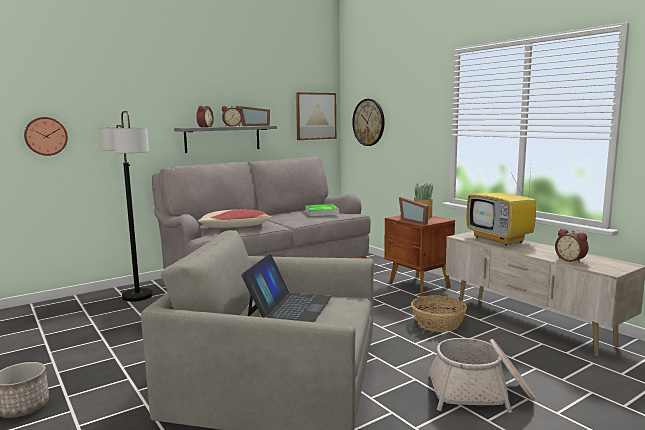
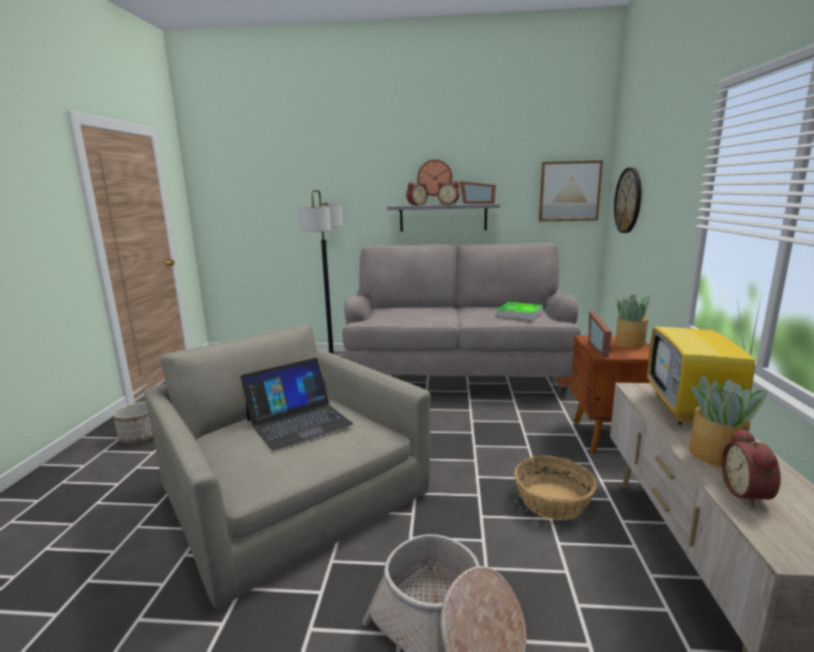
camera: 40 degrees right, 5 degrees up
wall clock [24,117,68,156] -> wall clock moved to [417,160,452,196]
pillow [198,209,272,228] -> none
none -> potted plant [689,375,767,467]

